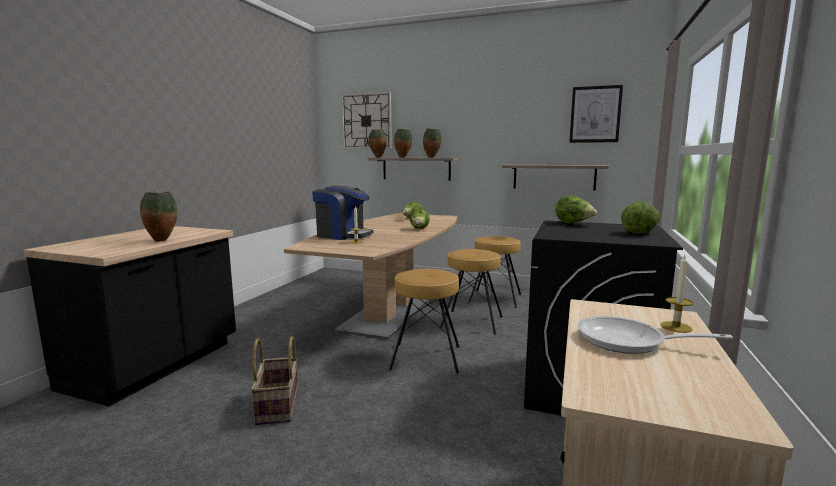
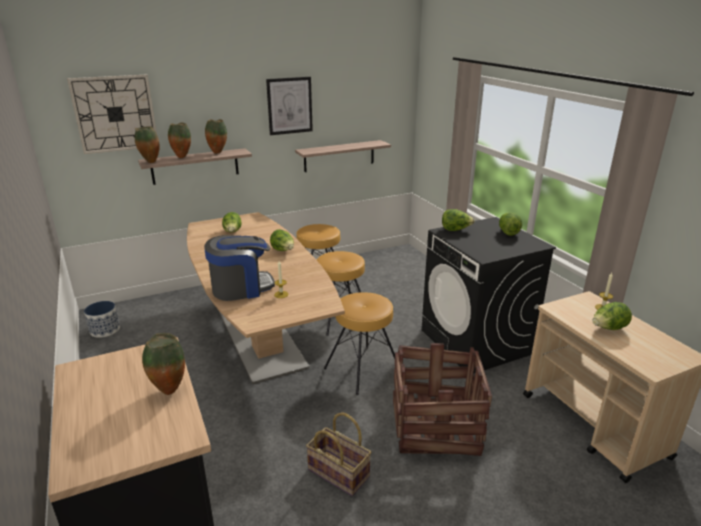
camera: 45 degrees left, 15 degrees up
picture [569,85,623,143] -> picture moved to [266,77,313,135]
frying pan [578,316,733,354] -> lettuce [592,302,632,330]
none -> planter [84,301,120,338]
none -> crate [393,343,492,456]

